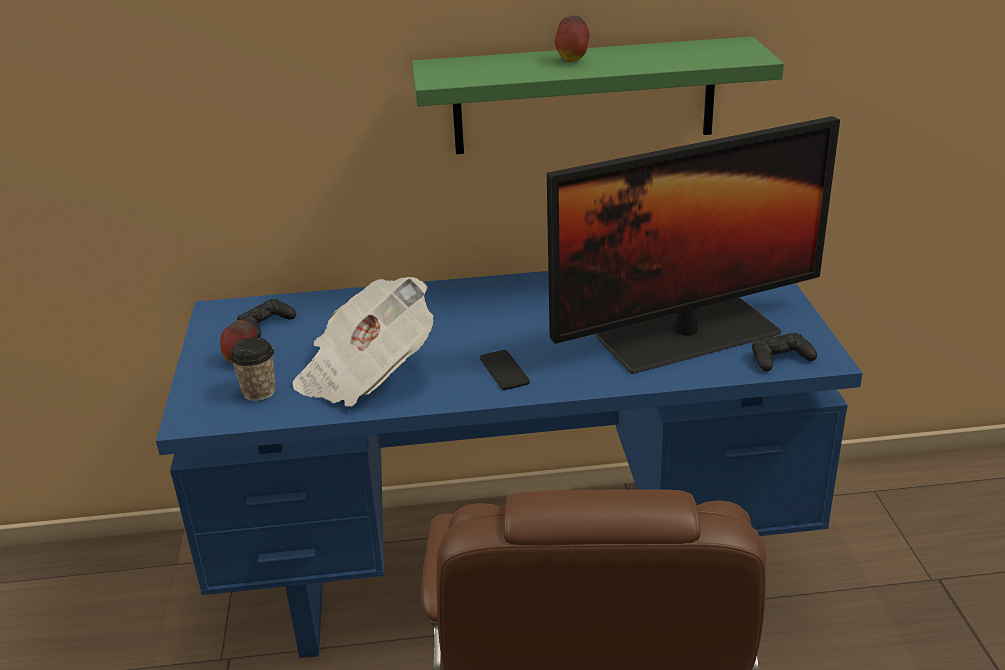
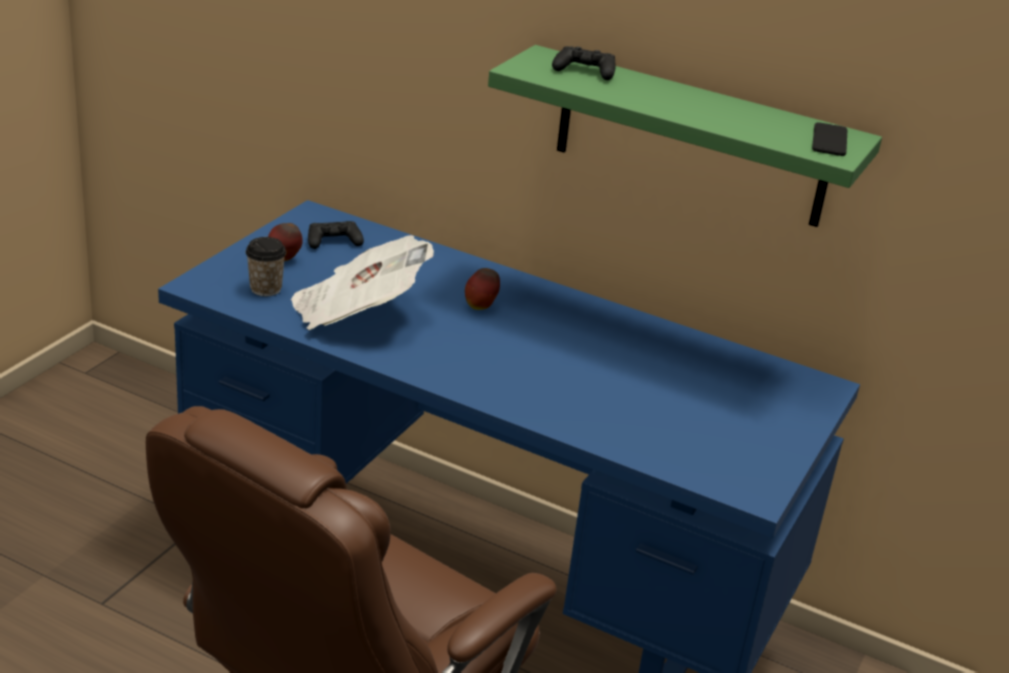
camera: 30 degrees right, 0 degrees up
phone [480,350,530,390] -> phone moved to [812,122,847,156]
monitor [547,116,840,374] -> none
apple [555,15,589,62] -> apple moved to [465,268,500,310]
black game controller [752,333,817,371] -> black game controller moved to [552,46,616,80]

